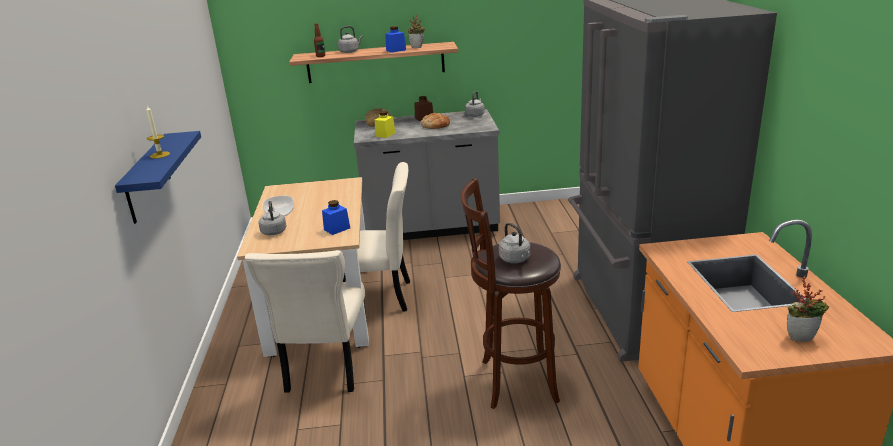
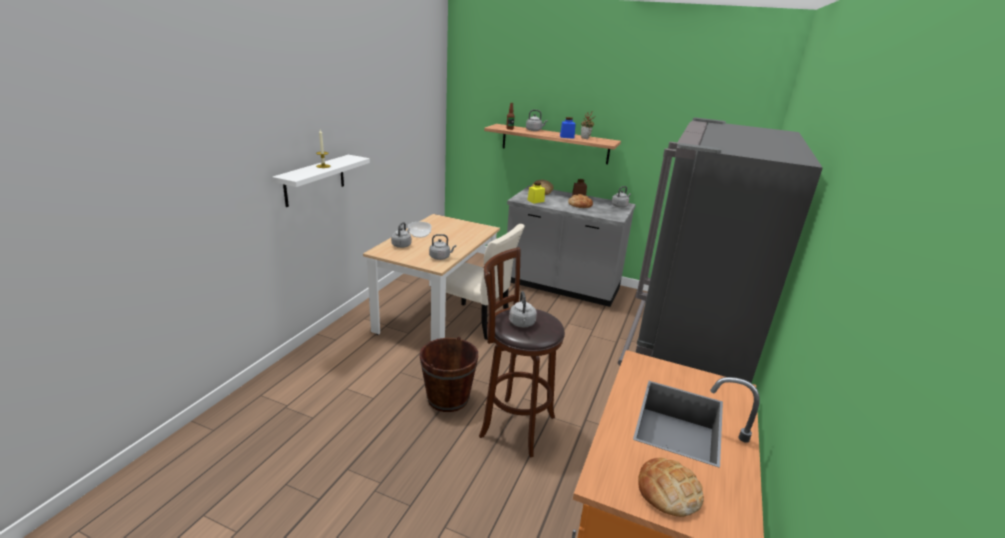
camera: 25 degrees right, 0 degrees up
blue shelf [115,131,201,224] -> white shelf [272,155,370,207]
beige chair [245,250,367,392] -> none
blue jar [322,200,350,235] -> grey kettle [429,234,456,260]
potted plant [787,275,829,342] -> bread [638,457,704,517]
none -> brown bucket [420,336,478,412]

